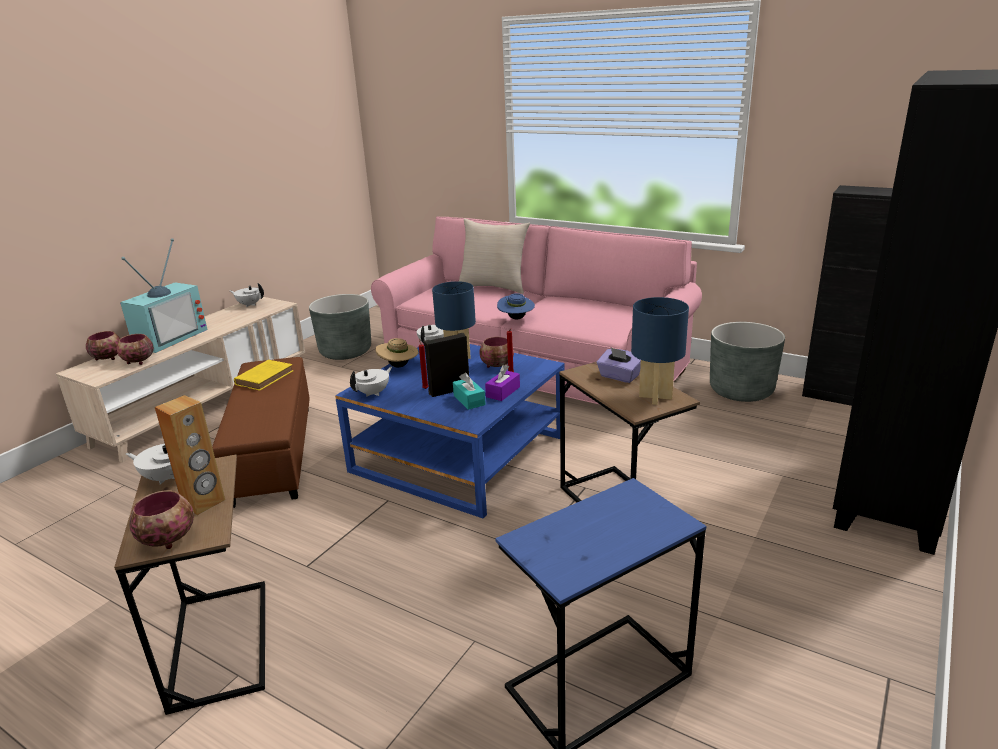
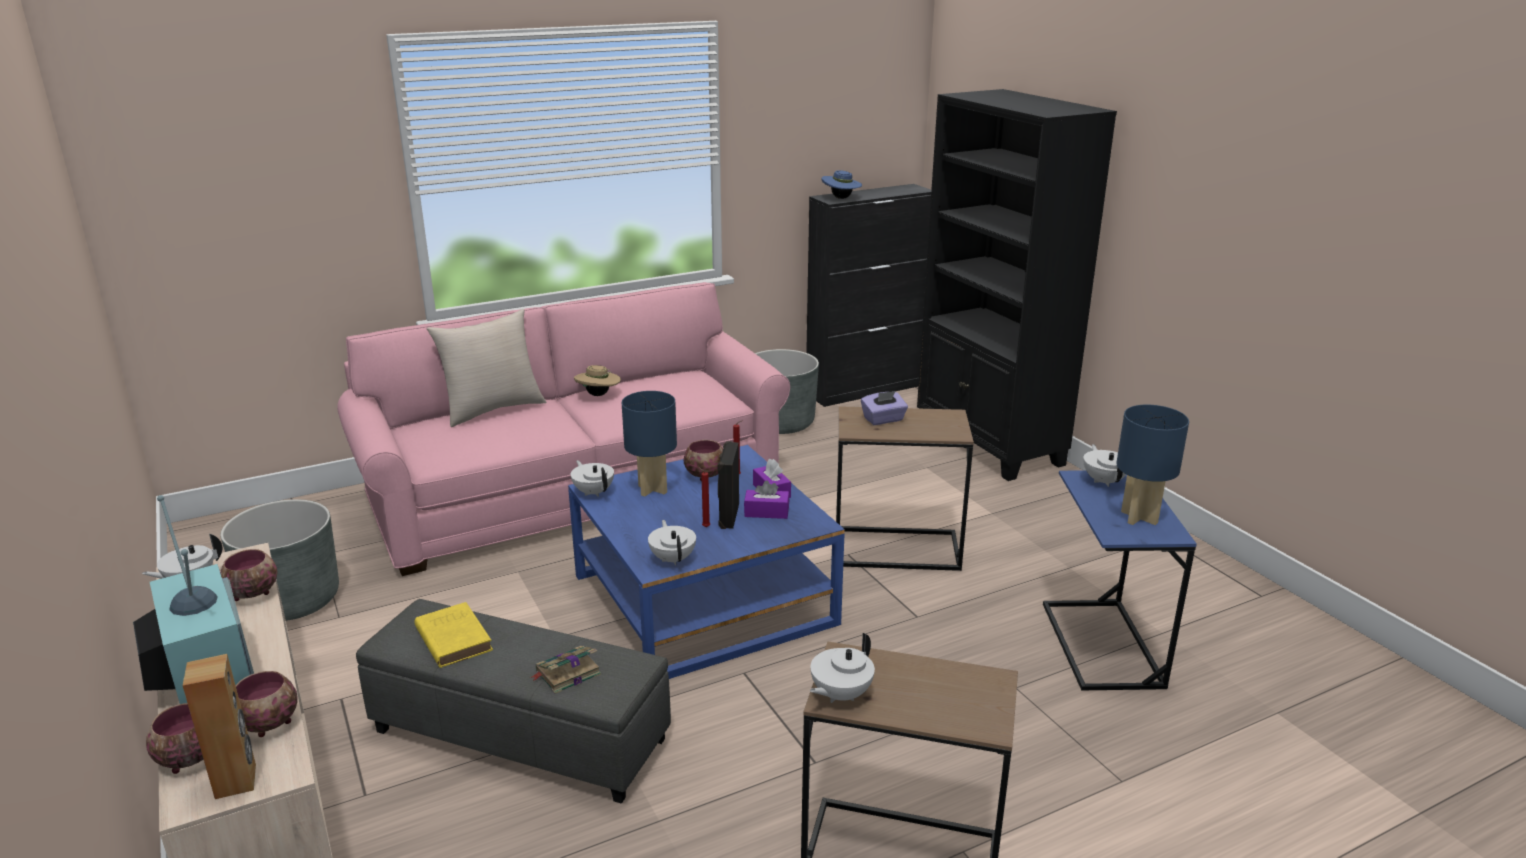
camera: 60 degrees left, 0 degrees up
bowl [129,490,194,549] -> bowl moved to [220,549,278,601]
brown speaker [155,395,225,515] -> brown speaker moved to [183,654,256,799]
brown ottoman [212,357,310,508] -> grey ottoman [356,599,671,804]
beige hat [375,338,419,367] -> beige hat moved to [574,365,621,396]
turquoise tissue box [453,373,486,410] -> purple tissue box [744,480,789,519]
blue hat [497,293,535,320] -> blue hat moved to [822,170,862,199]
blue table lamp [631,297,689,405] -> blue table lamp moved to [1116,405,1189,525]
none -> book [530,646,601,694]
none -> white teapot [1083,444,1127,487]

